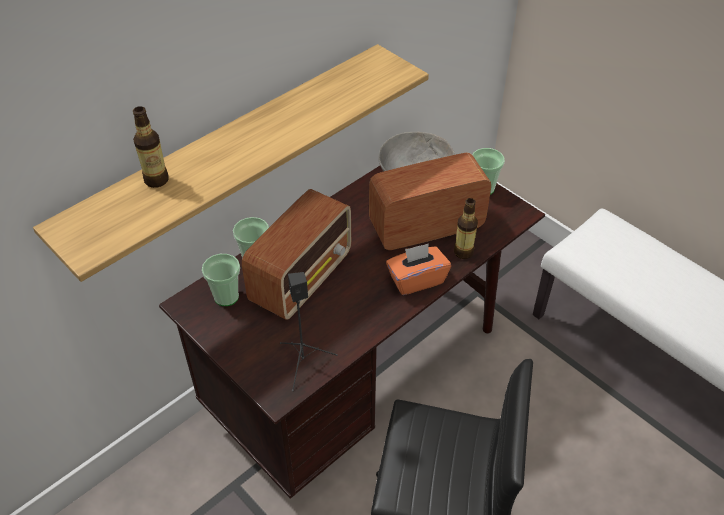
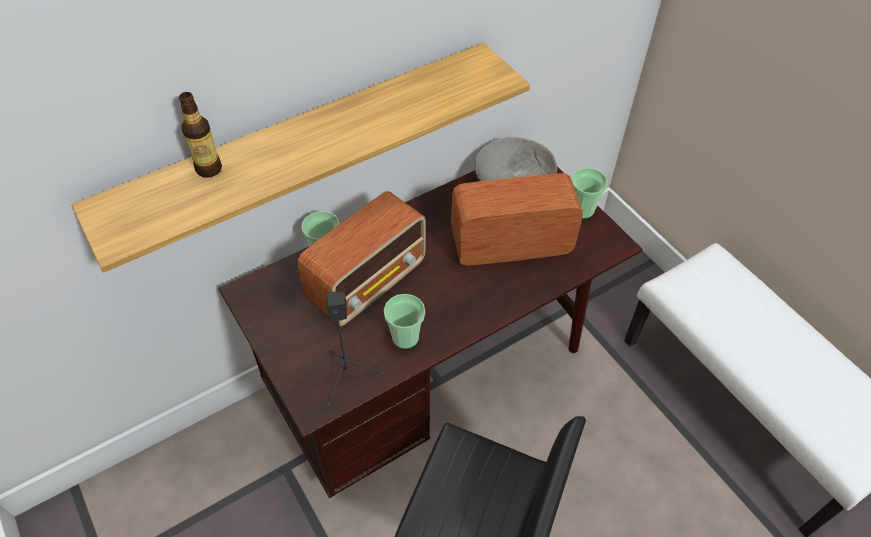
camera: 10 degrees right, 5 degrees up
cup [202,254,240,306] -> cup moved to [384,294,425,349]
orange tissue box [386,243,451,295] -> none
bottle [454,198,478,259] -> none

